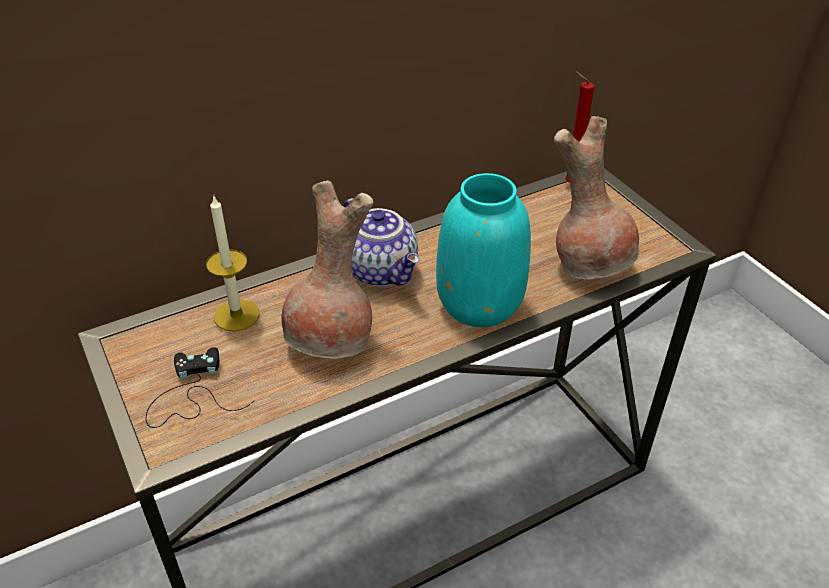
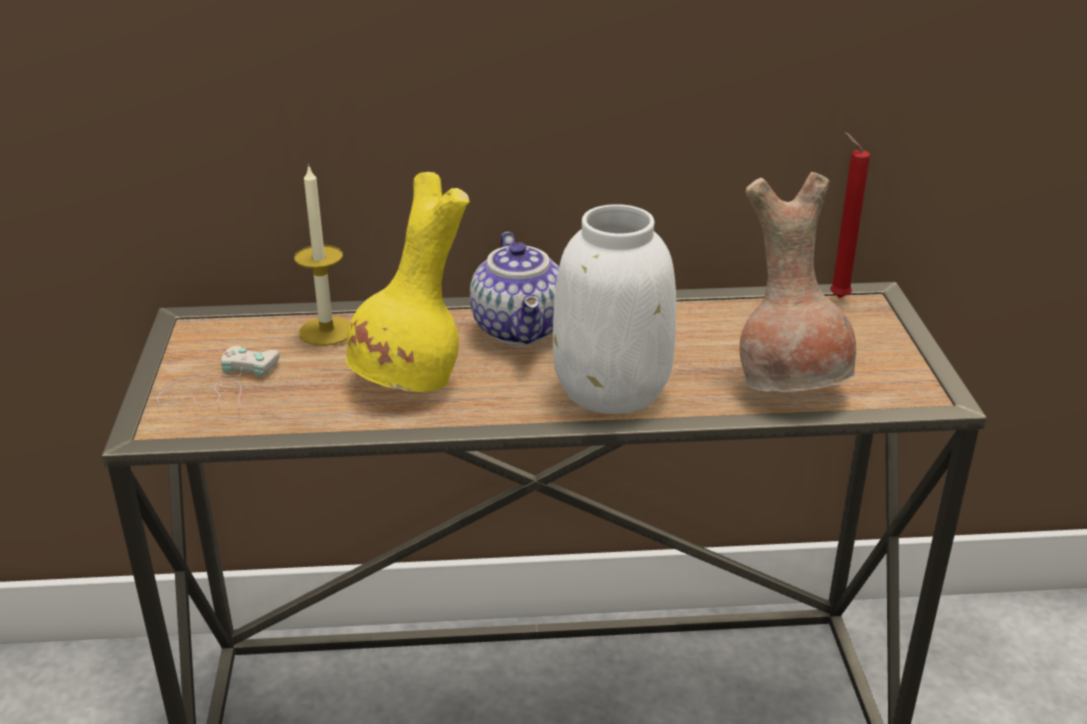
camera: 25 degrees right, 10 degrees down
black game controller [146,347,255,428] -> white game controller [157,346,280,412]
brown vase [282,181,373,358] -> yellow vase [345,172,470,392]
turquoise vase [436,173,531,327] -> white vase [553,204,676,414]

